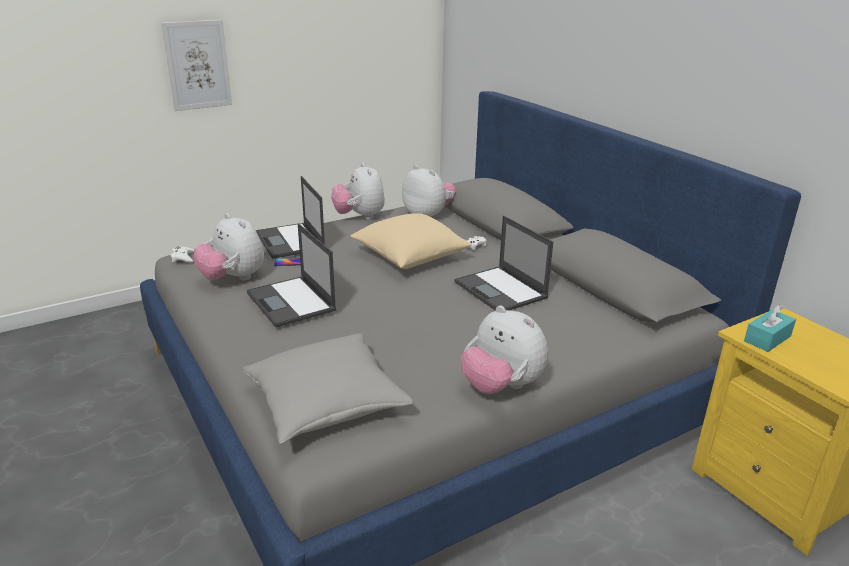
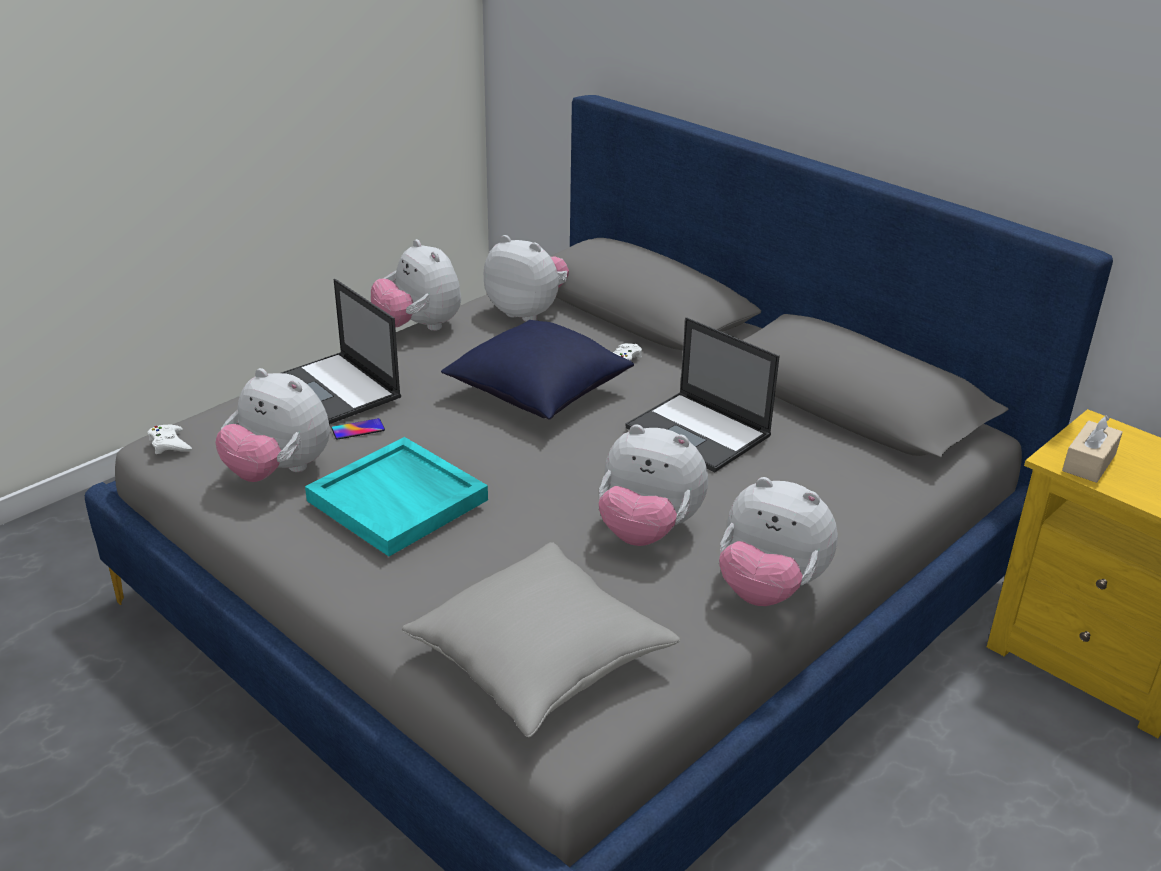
camera: 15 degrees left, 5 degrees up
picture [161,20,232,111] -> none
laptop [247,223,336,328] -> turquoise tray [305,437,488,556]
beige pillow [350,213,471,269] -> blue pillow [441,320,634,420]
turquoise tissue box [744,304,796,352] -> beige tissue box [1062,415,1123,483]
none -> plush toy [598,424,708,546]

